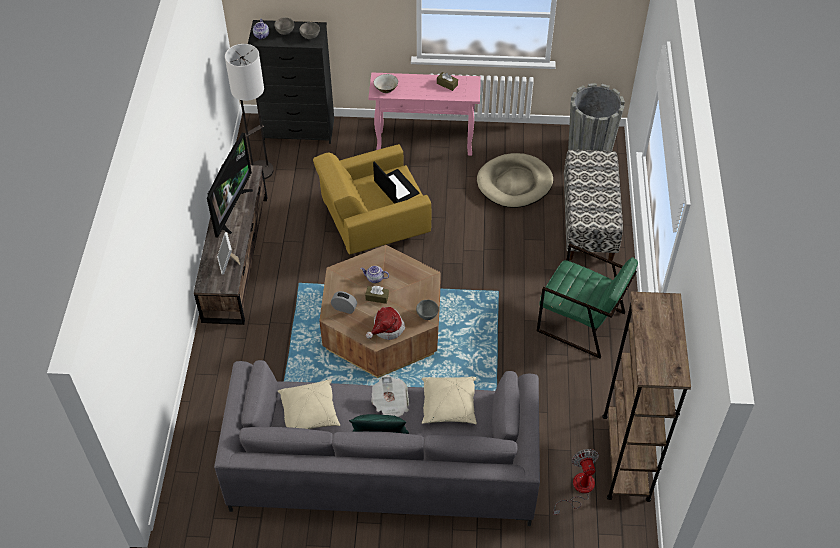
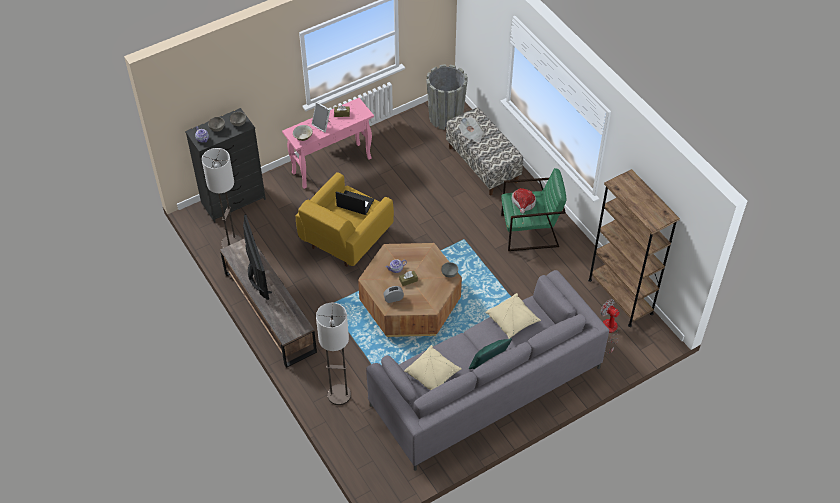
camera: 35 degrees left, 0 degrees up
picture frame [217,232,240,275] -> picture frame moved to [312,102,331,133]
hat [366,307,405,340] -> hat moved to [512,188,536,213]
newspaper [371,375,409,417] -> newspaper moved to [459,117,484,143]
beige dog bed [477,153,553,208] -> none
none -> floor lamp [316,303,351,405]

